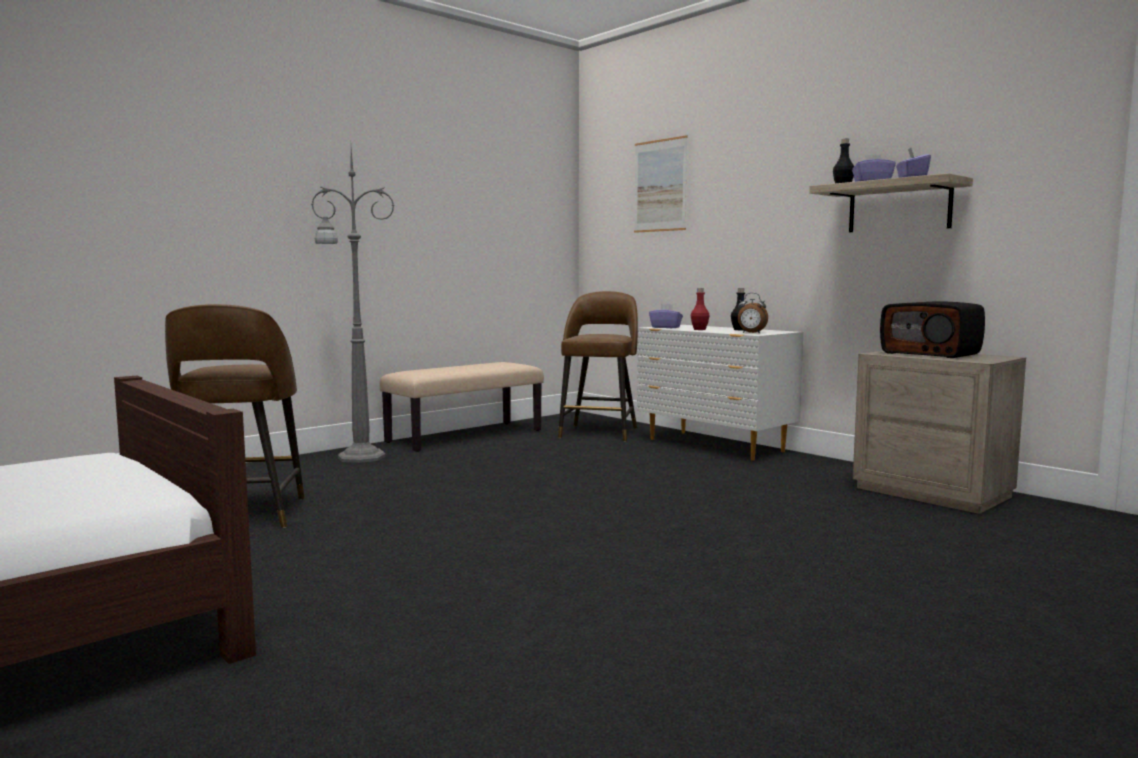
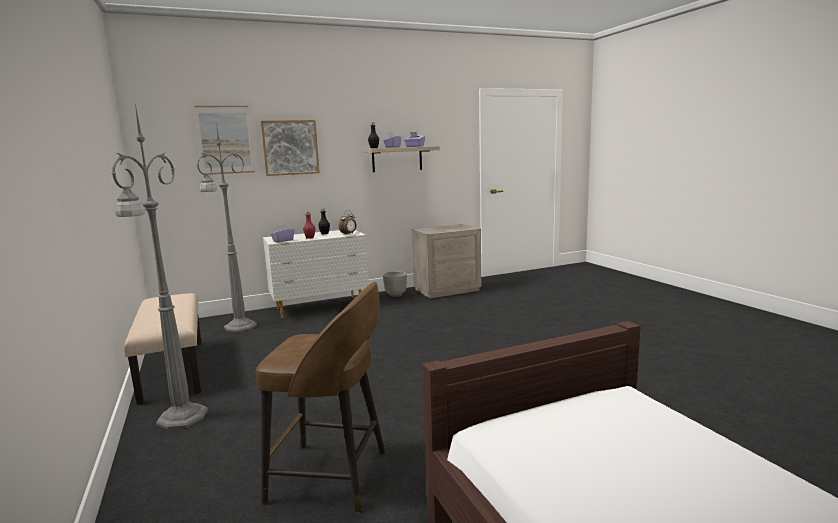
camera: 70 degrees left, 5 degrees up
brown stool [558,291,638,442] -> grey floor lamp [196,122,257,332]
radio [880,301,985,358] -> none
none -> picture [261,120,320,176]
none -> planter [383,271,407,297]

